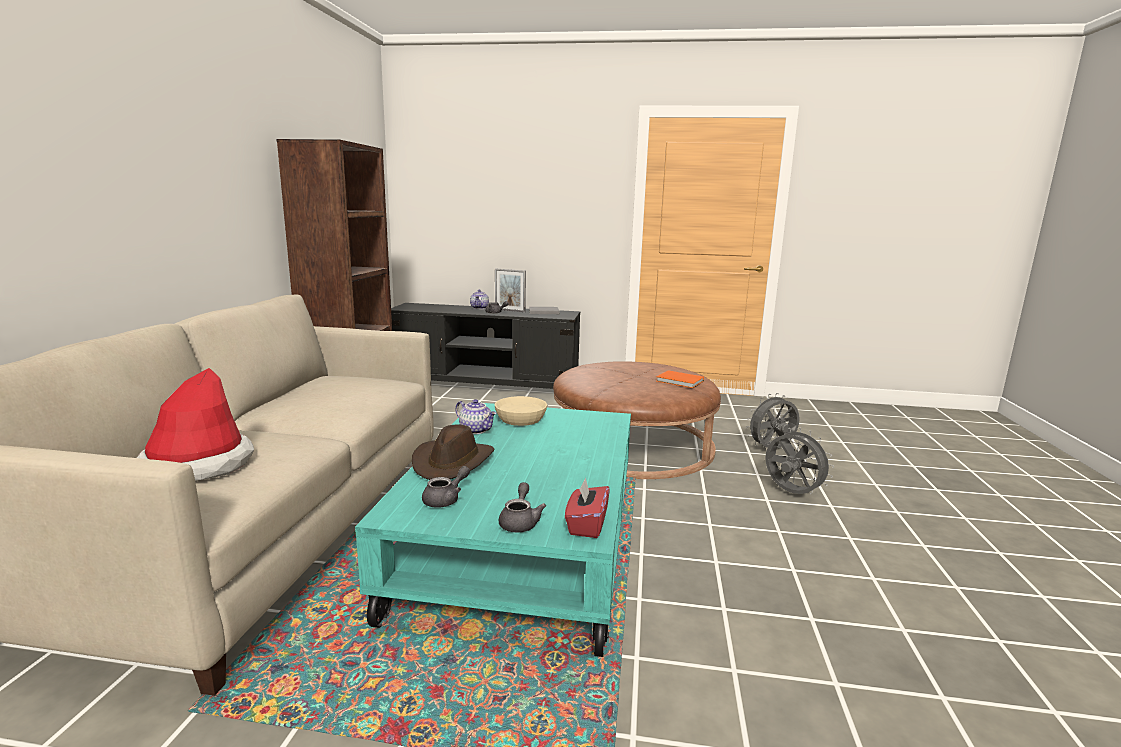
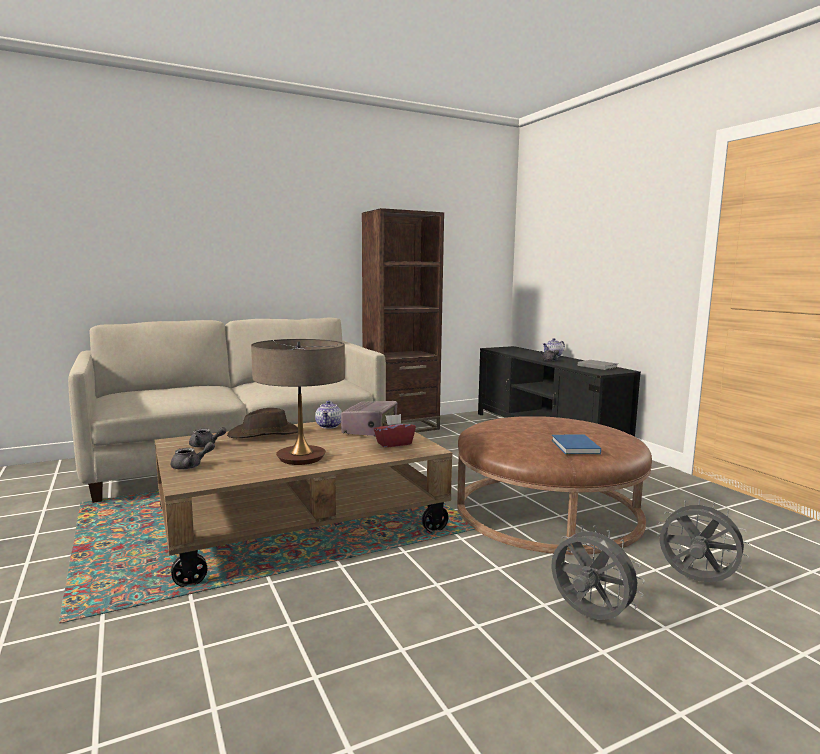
camera: 55 degrees right, 5 degrees down
hat [137,368,254,481] -> none
turquoise coffee table [355,403,631,657] -> brown coffee table [155,422,452,587]
picture frame [495,269,526,312] -> none
beige bowl [495,396,547,426] -> radio [341,401,397,436]
red tissue box [565,478,610,538] -> red tissue box moved to [374,414,416,448]
orange book [657,370,704,388] -> blue book [552,435,601,454]
grey fan [765,427,834,494] -> grey fan turned 60 degrees counterclockwise [551,525,645,620]
none -> table lamp [251,339,345,465]

